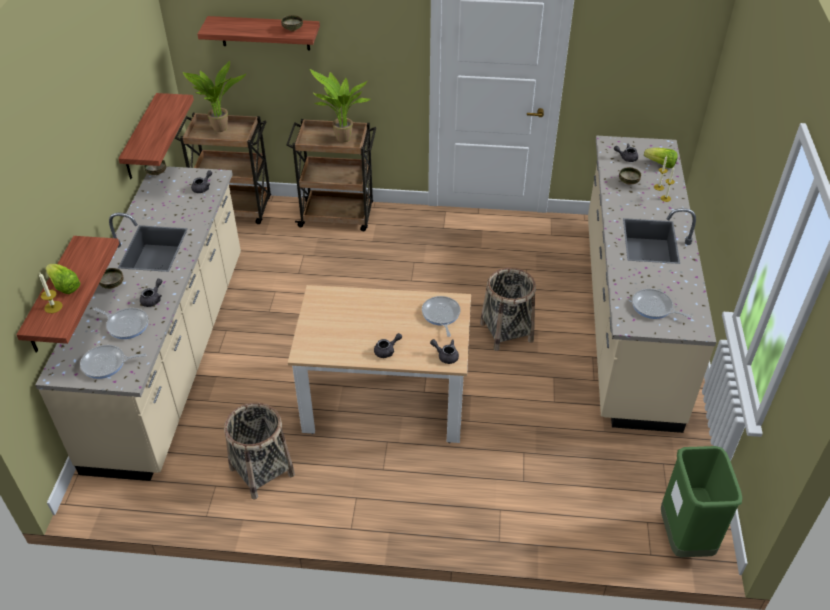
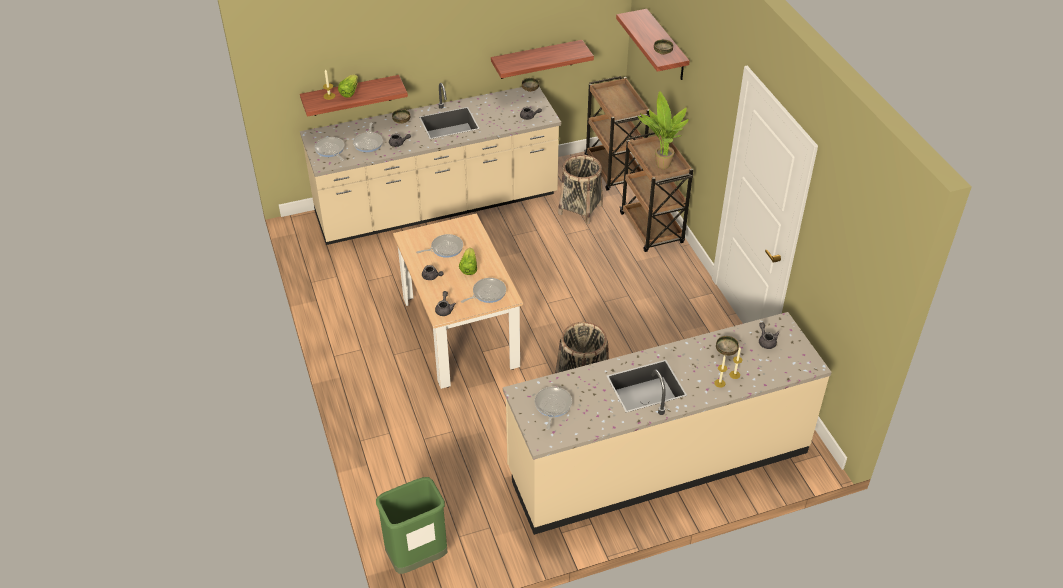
camera: 65 degrees right, 0 degrees up
potted plant [183,61,246,132] -> none
basket [224,402,295,499] -> basket moved to [558,155,603,224]
lettuce [644,148,678,168] -> lettuce moved to [459,248,477,275]
none -> frying pan [416,234,463,258]

